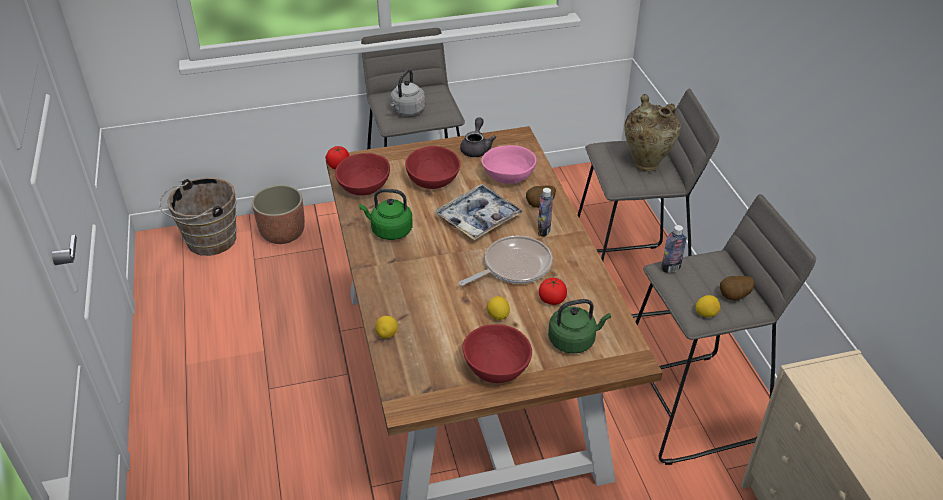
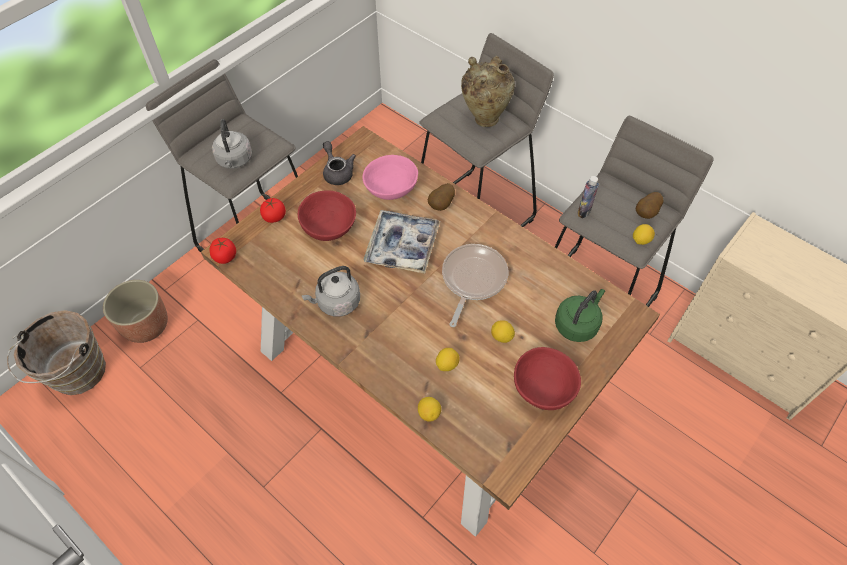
camera: 35 degrees left, 15 degrees up
red bowl [335,153,390,196] -> none
green kettle [359,189,413,240] -> grey kettle [302,266,360,317]
bottle [538,188,553,237] -> none
tomato [539,278,567,305] -> tomato moved to [260,198,286,223]
none -> lemon [436,348,460,371]

